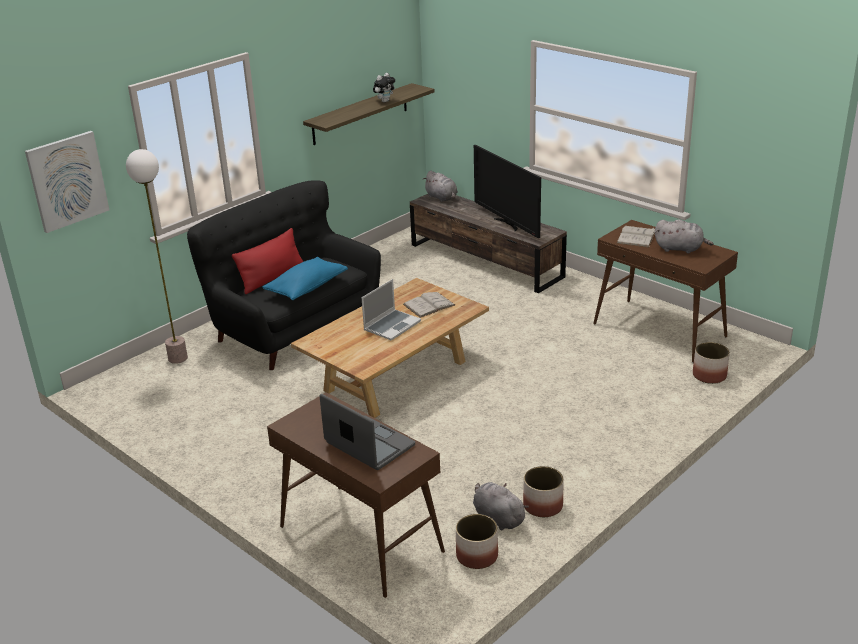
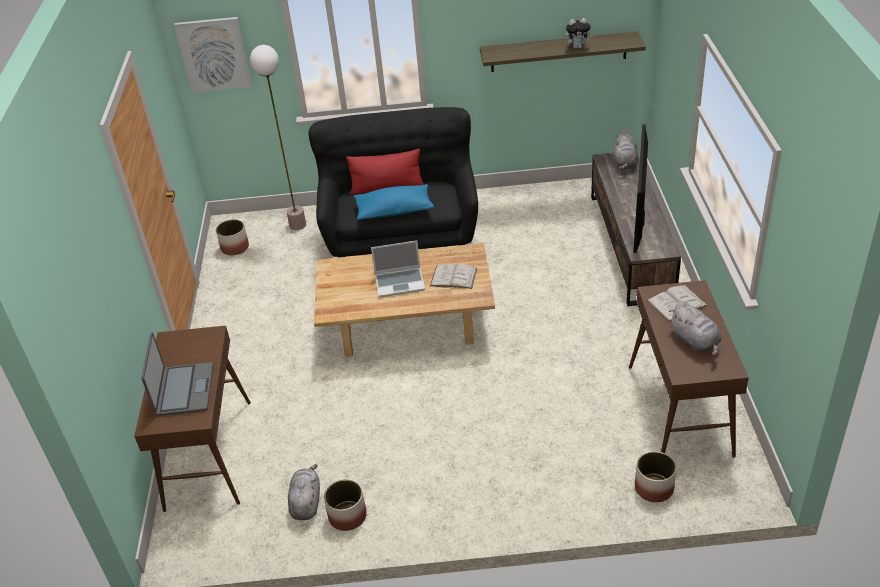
camera: 45 degrees right, 10 degrees up
planter [456,514,498,569] -> planter moved to [216,220,249,255]

